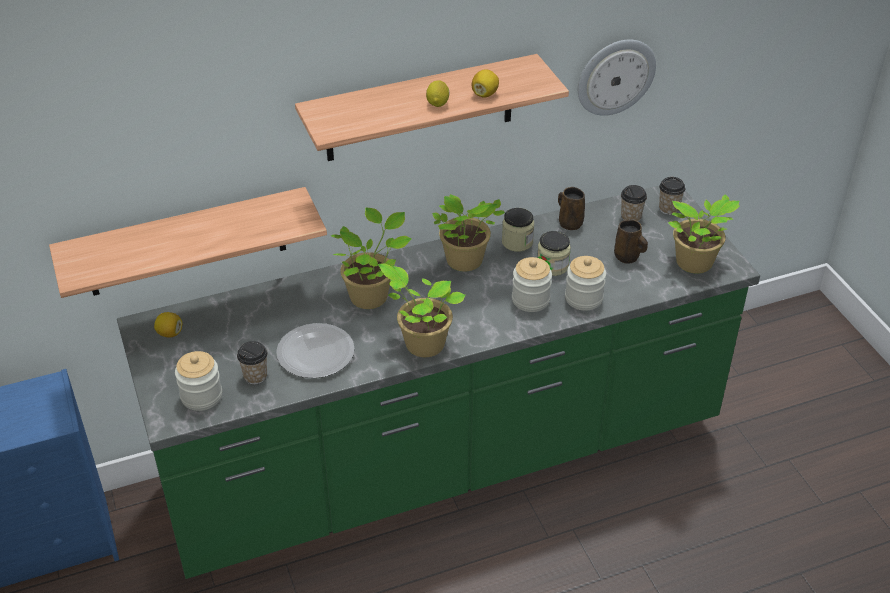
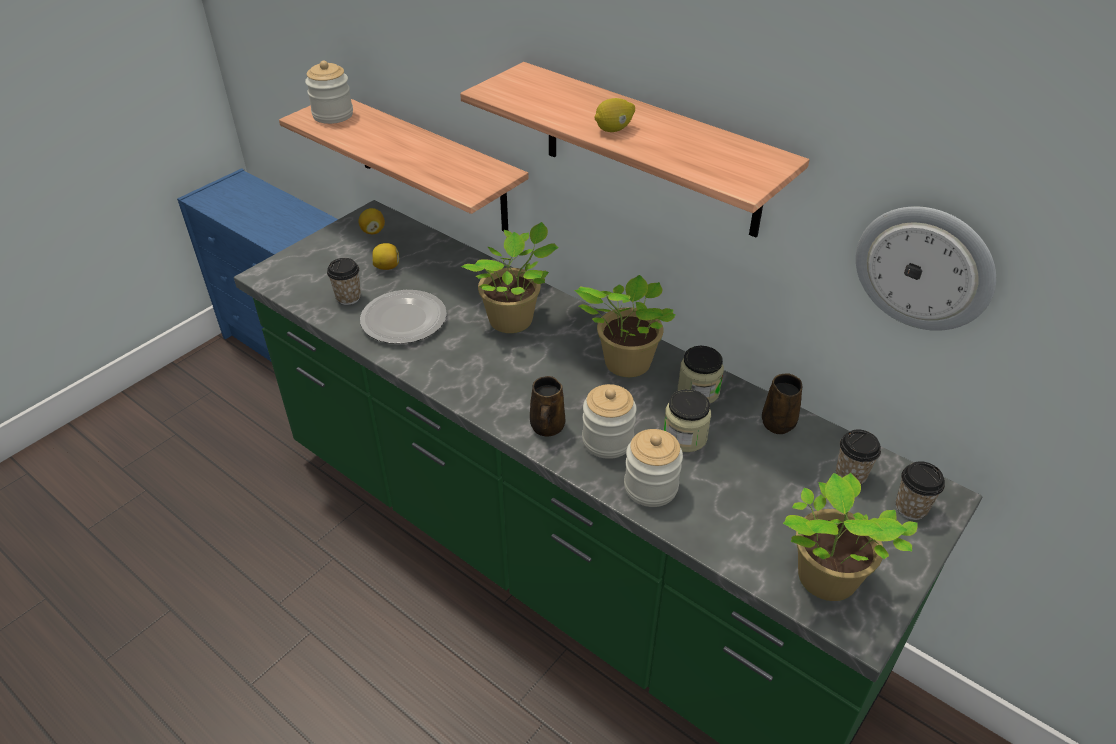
camera: 60 degrees right, 0 degrees up
jar [175,351,222,411] -> jar moved to [305,61,353,124]
potted plant [378,264,466,357] -> none
lemon [472,70,499,97] -> lemon moved to [372,243,399,270]
brown mug [614,220,648,264] -> brown mug moved to [530,376,565,436]

